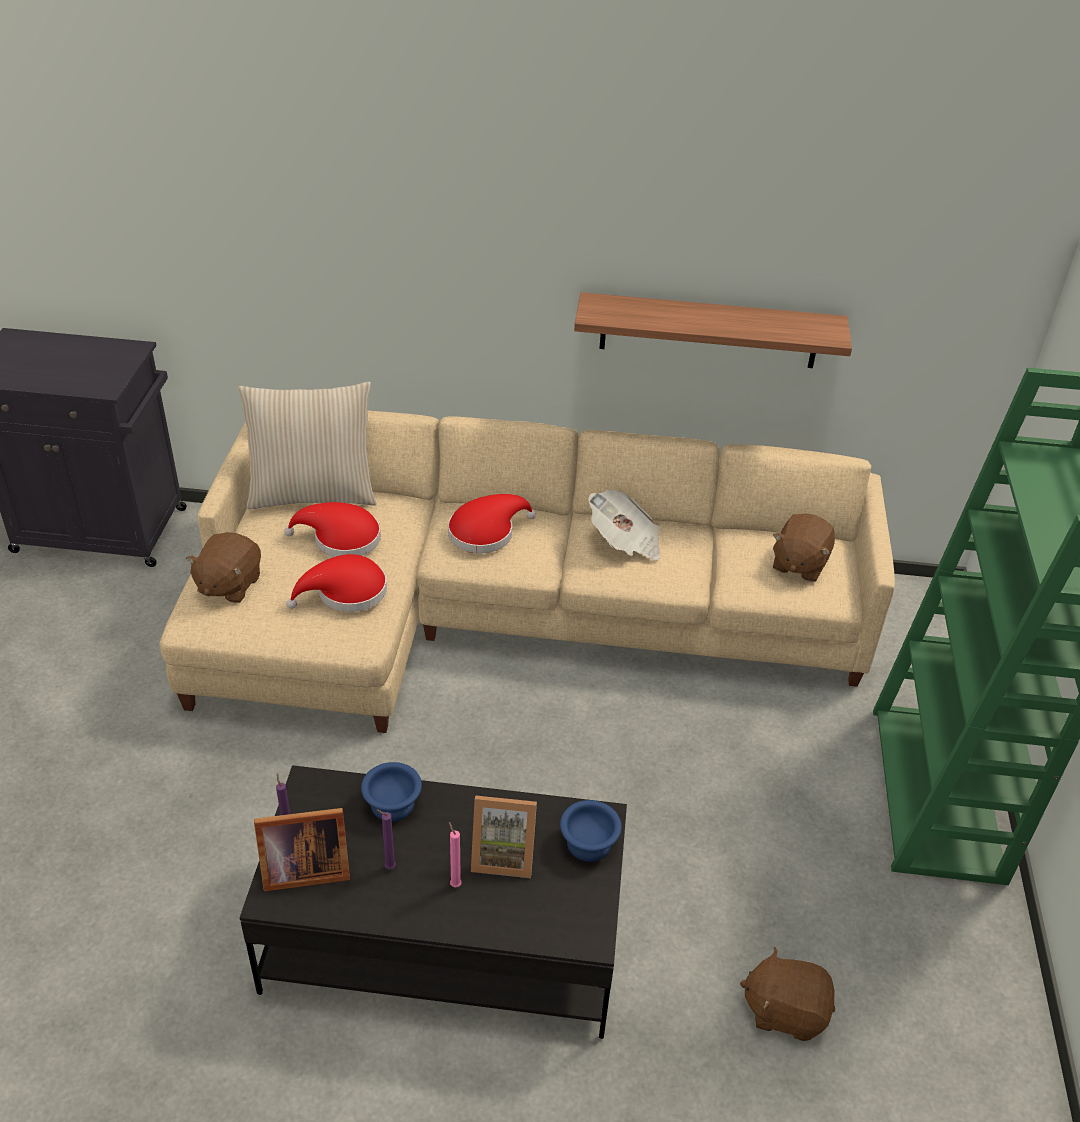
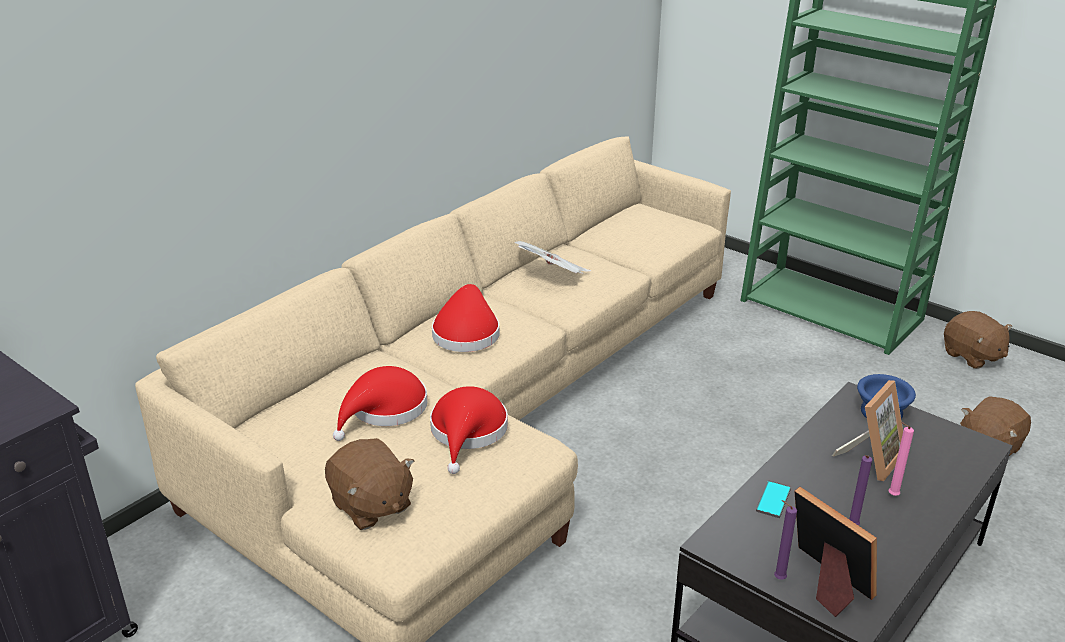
camera: 55 degrees left, 10 degrees down
beige pillow [238,382,377,509] -> none
picture frame [254,808,350,892] -> picture frame turned 60 degrees counterclockwise [794,487,877,617]
blue bowl [361,762,422,822] -> phone [756,480,791,518]
shelf [574,292,852,368] -> none
brown plush toy [773,514,835,582] -> brown plush toy moved to [944,311,1012,369]

